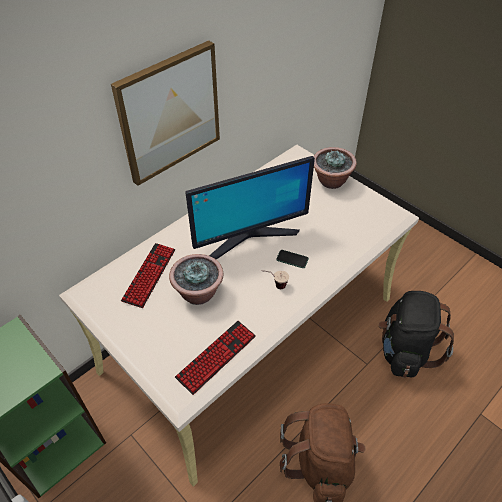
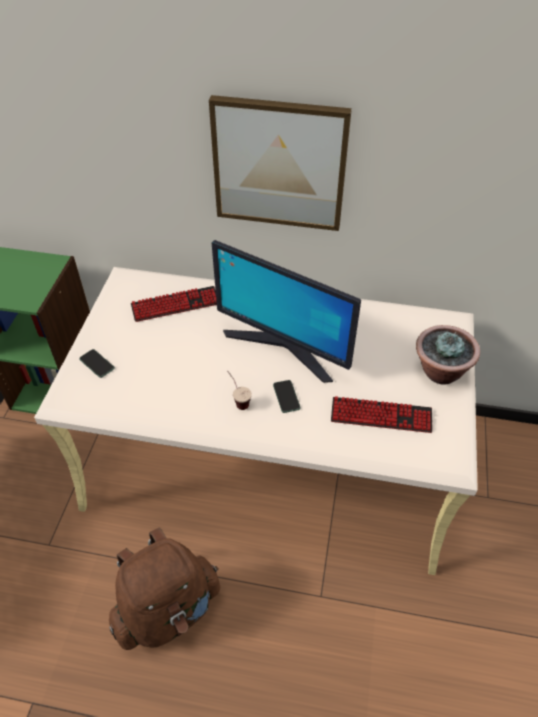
camera: 55 degrees right, 0 degrees up
potted plant [169,254,224,305] -> none
keyboard [175,321,256,395] -> keyboard moved to [331,396,432,433]
black backpack [378,291,454,378] -> none
none -> phone [79,349,115,378]

